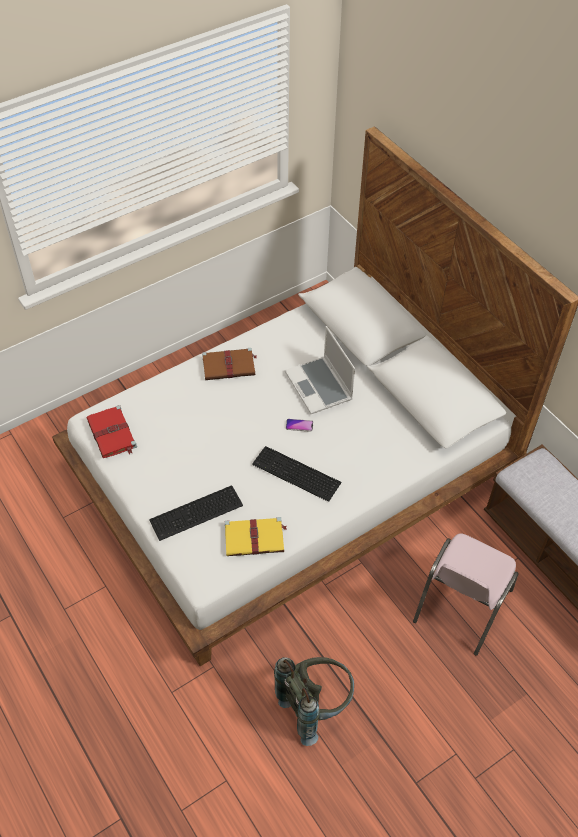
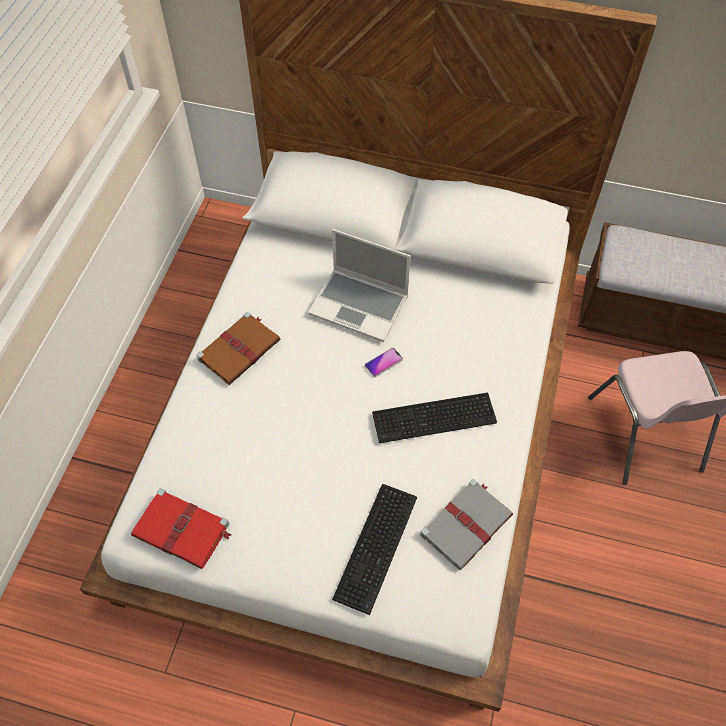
camera: 40 degrees left, 5 degrees up
yellow book [225,517,287,556] -> grey book [420,479,513,570]
grey backpack [274,657,354,746] -> none

